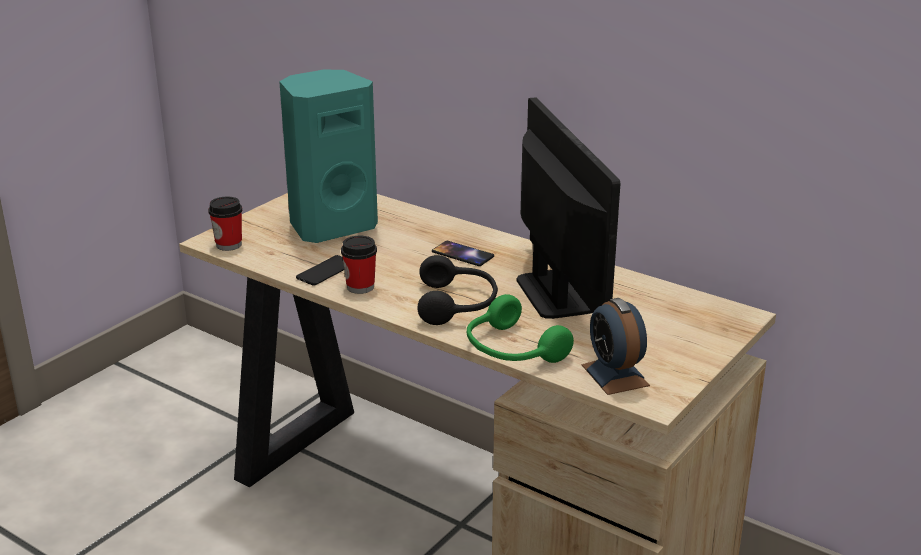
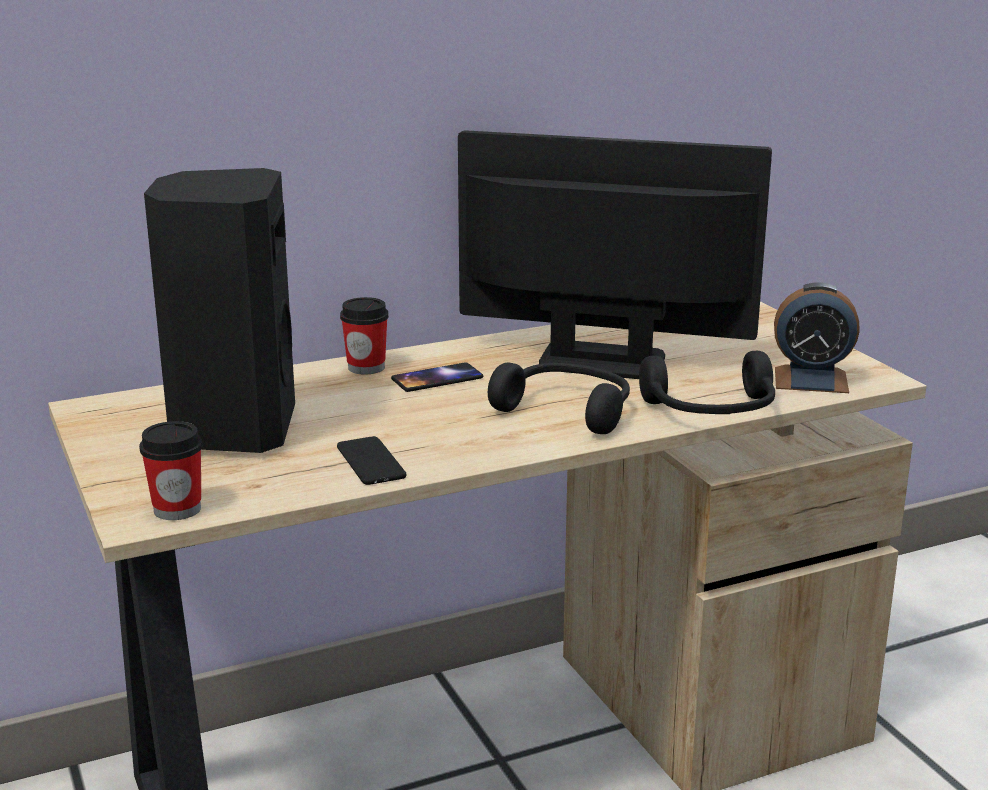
camera: 60 degrees left, 5 degrees down
turquoise speaker [279,70,378,243] -> black speaker [144,168,295,453]
cup [341,236,377,294] -> cup moved to [340,297,389,375]
green headphones [467,294,574,363] -> black headphones [639,351,775,414]

